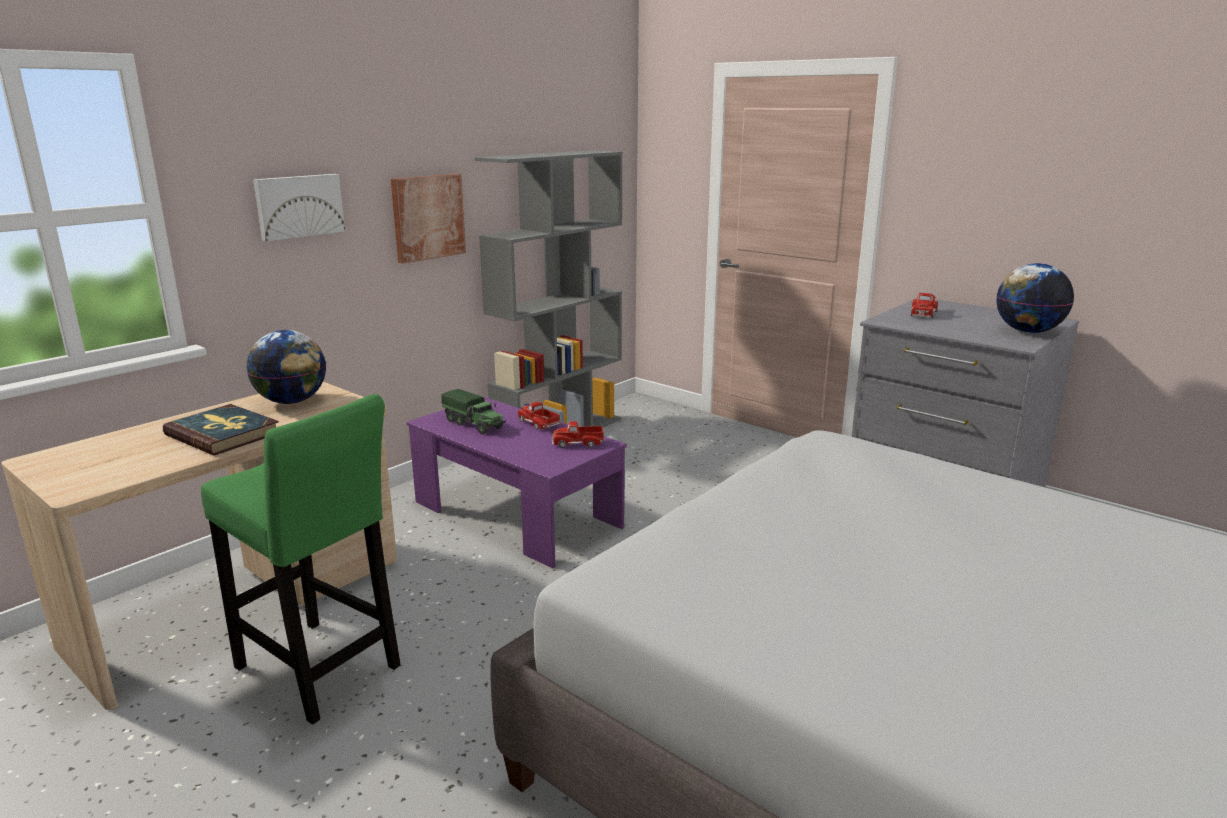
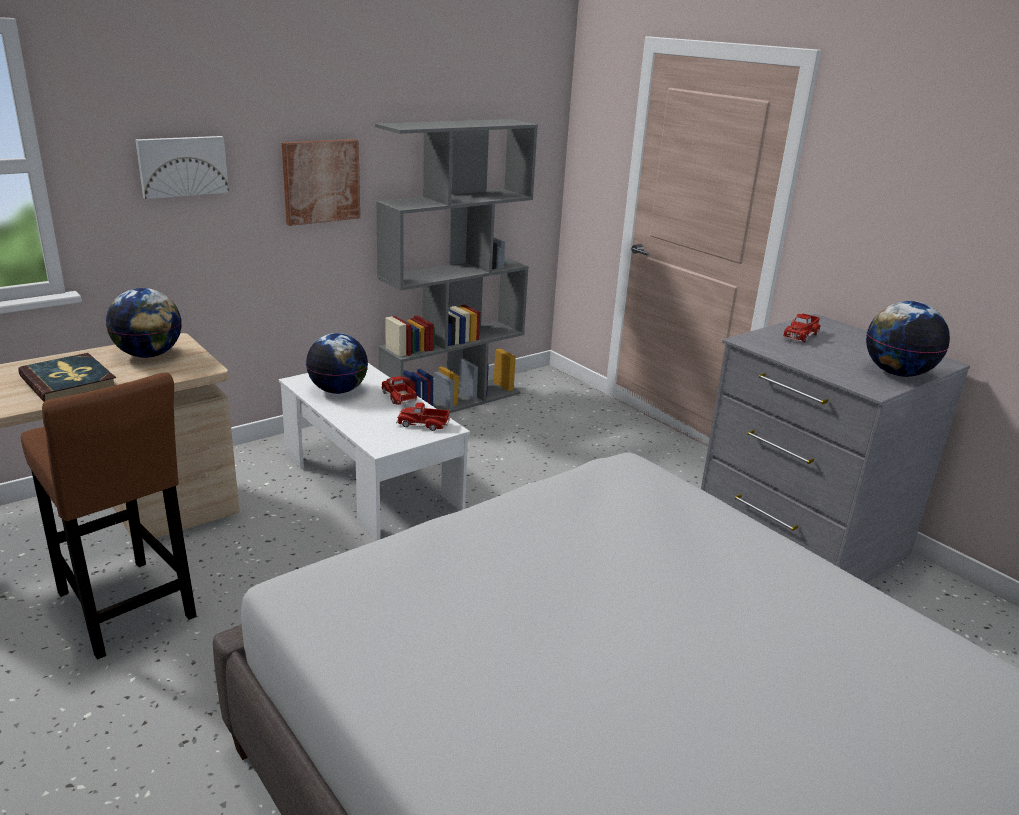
camera: 10 degrees right, 5 degrees up
green stool [201,394,401,725] -> brown stool [21,372,197,659]
purple coffee table [406,397,627,569] -> white coffee table [279,363,470,541]
toy truck [442,389,506,434] -> globe [306,333,368,394]

